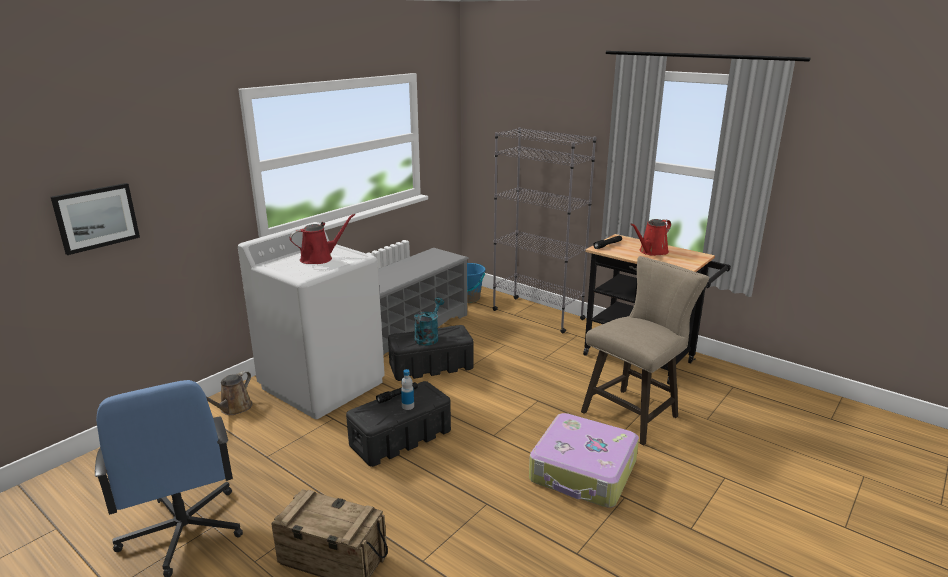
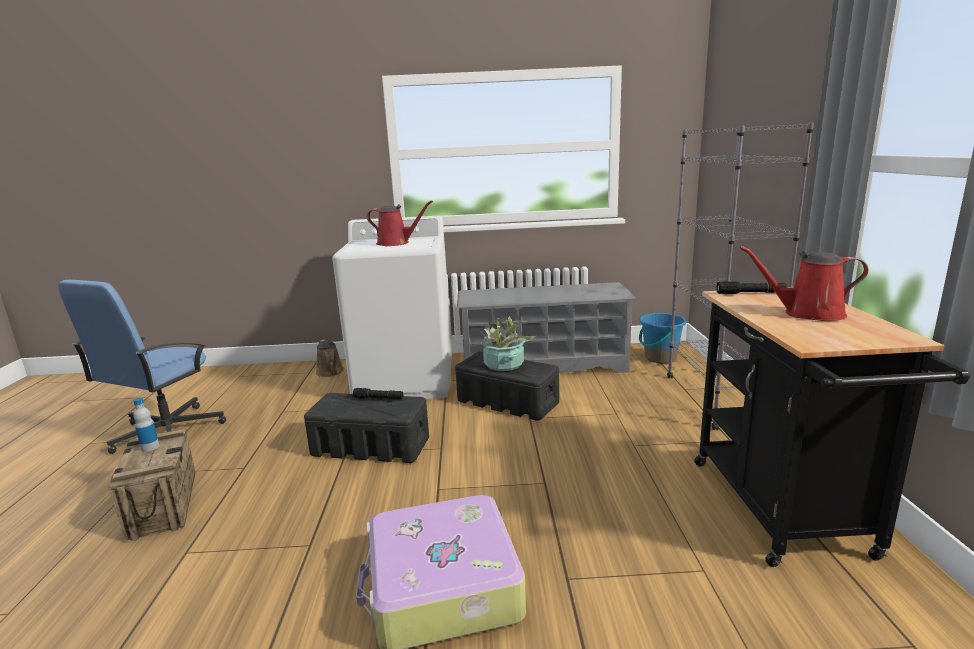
camera: 50 degrees right, 5 degrees down
picture [51,183,140,255] -> none
brown watering can [206,371,253,415] -> brown watering can turned 105 degrees counterclockwise [316,339,344,377]
bottle [401,369,414,410] -> bottle moved to [133,398,160,452]
turquoise watering can [414,298,444,346] -> potted plant [480,316,536,371]
beige stool [581,256,709,446] -> none

